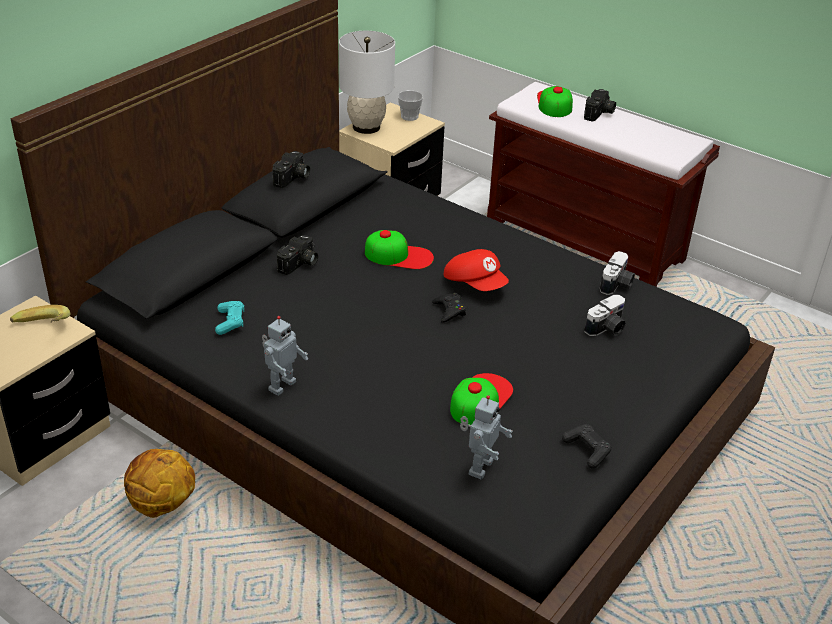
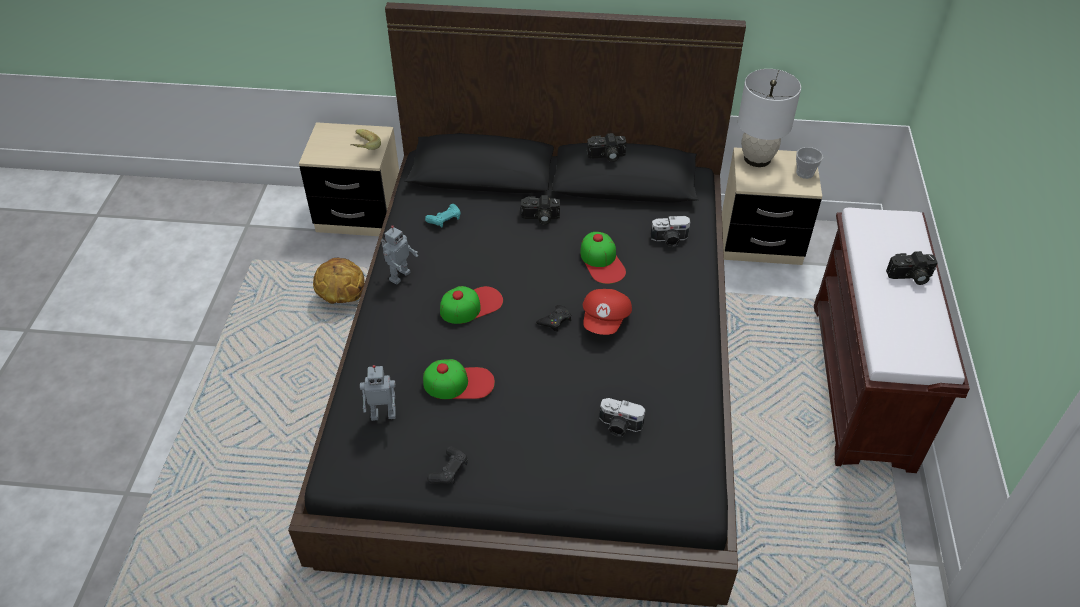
camera: 60 degrees right, 10 degrees up
toy robot [262,316,308,396] -> toy robot turned 60 degrees counterclockwise [381,225,418,285]
cap [537,86,573,117] -> cap moved to [440,286,503,324]
camera [600,251,635,295] -> camera moved to [650,216,690,247]

